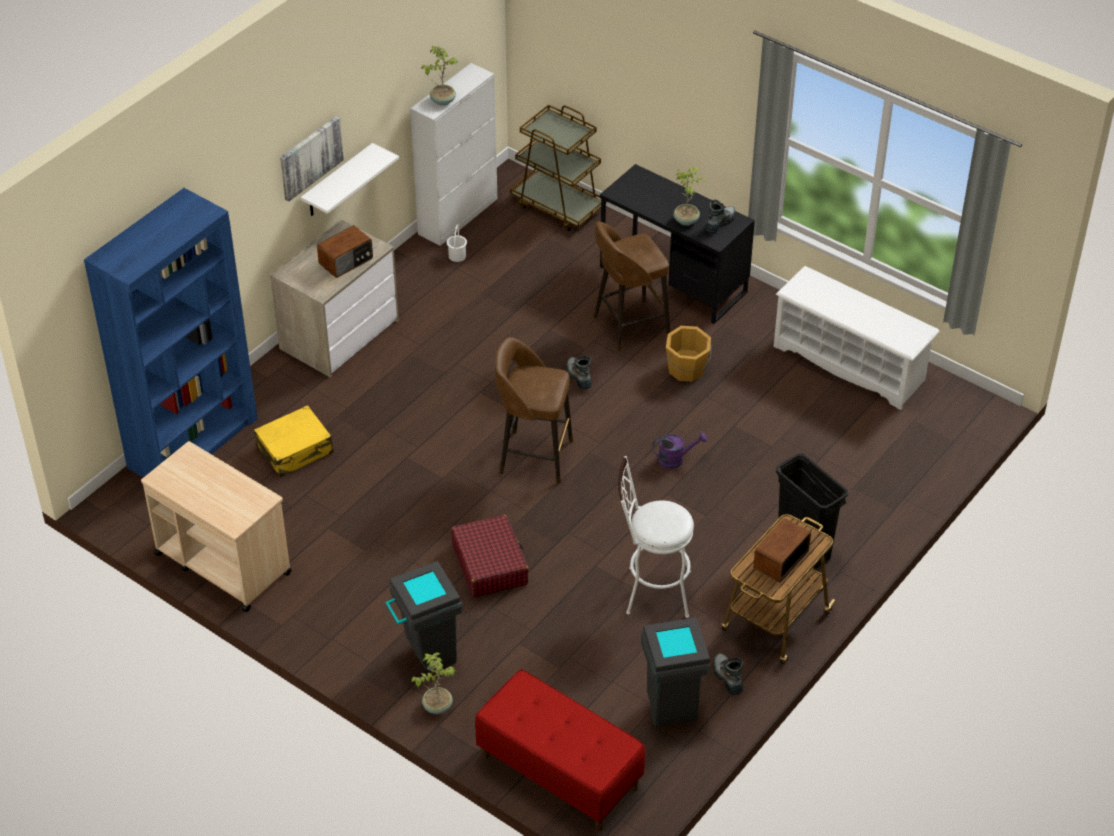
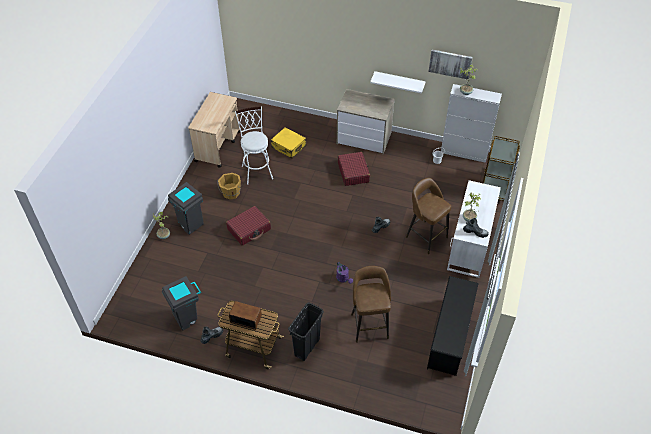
camera: 70 degrees right, 5 degrees up
blue bookcase [84,188,258,477] -> none
picture [280,116,344,201] -> picture moved to [428,50,473,79]
radio [317,225,373,278] -> none
red bench [475,670,645,831] -> none
brown stool [495,337,573,484] -> brown stool moved to [351,266,391,343]
black desk [600,164,755,324] -> white desk [447,180,501,278]
white stool [618,456,694,618] -> white stool moved to [235,106,273,185]
orange bucket [666,326,711,382] -> orange bucket moved to [218,173,241,200]
white shoe rack [774,266,940,410] -> black shoe rack [427,276,479,376]
none -> red suitcase [338,152,370,186]

